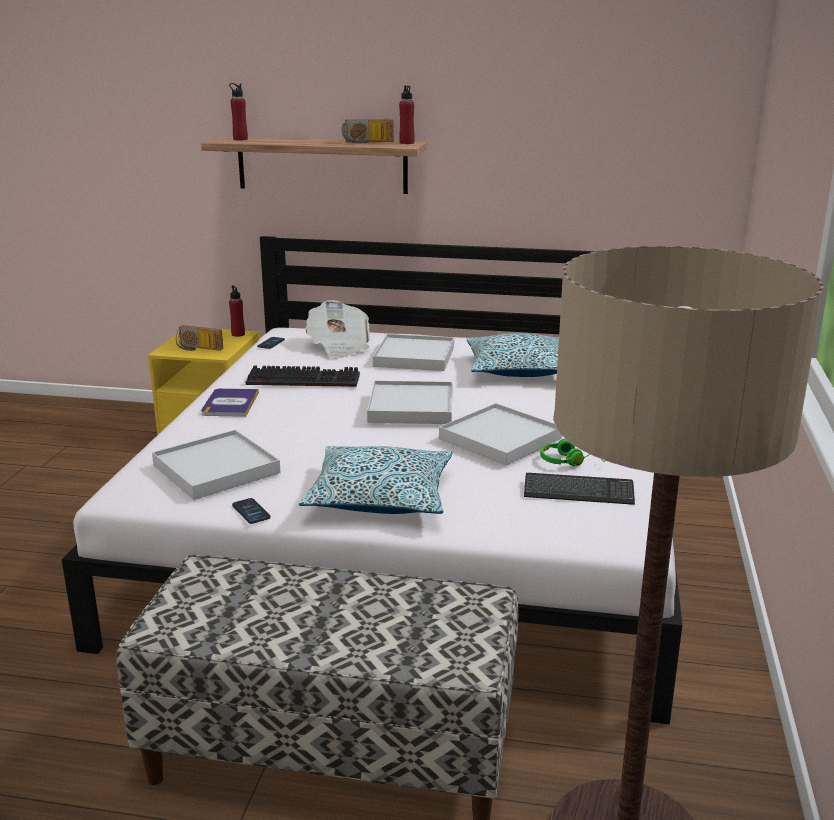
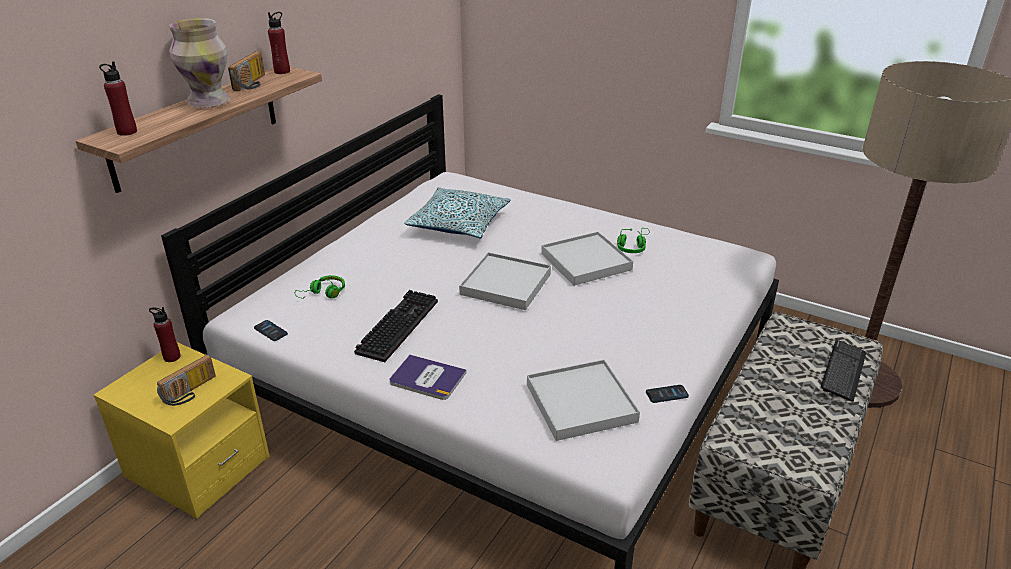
camera: 70 degrees left, 10 degrees up
pillow [299,446,453,514] -> none
newspaper [305,300,370,359] -> green headphones [295,275,345,299]
white tray [373,334,454,371] -> none
keyboard [524,473,635,505] -> keyboard moved to [821,340,866,402]
none -> vase [169,18,231,108]

